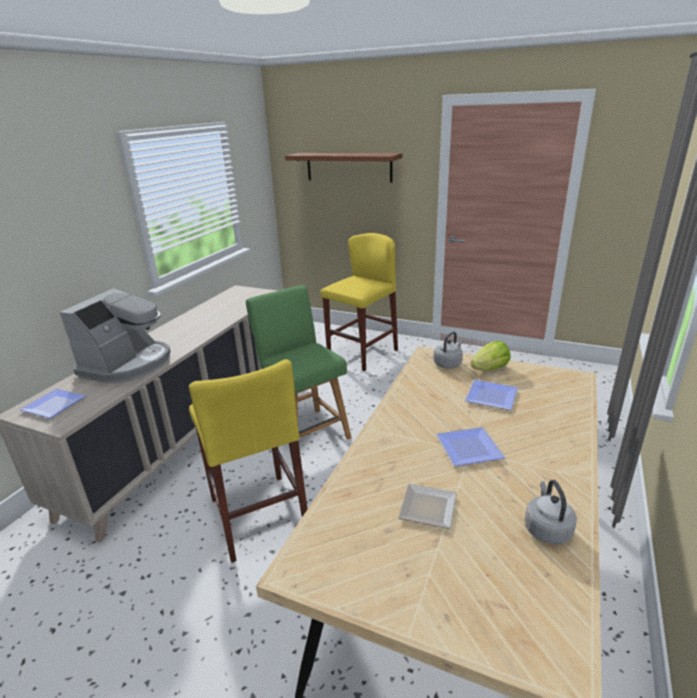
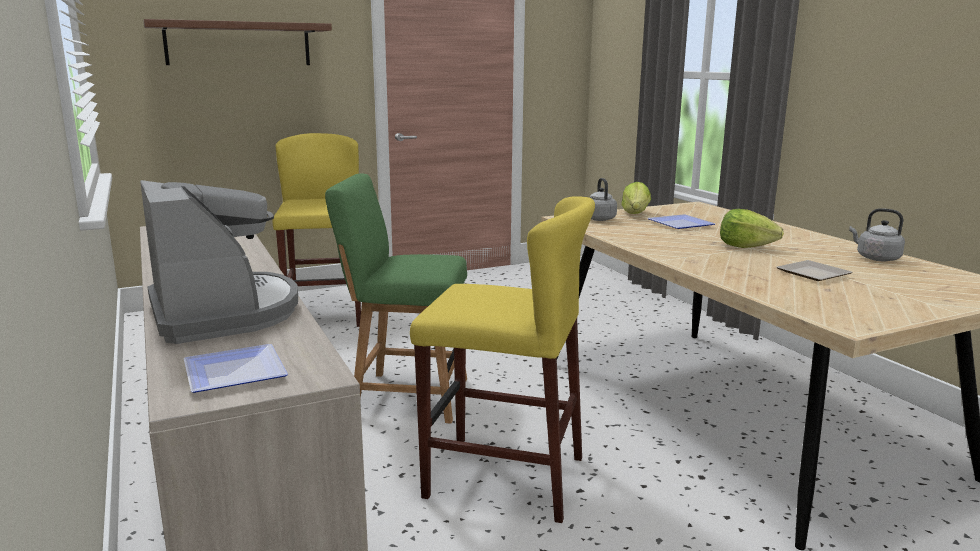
camera: 50 degrees left, 10 degrees down
plate [436,427,505,466] -> lettuce [720,209,784,248]

